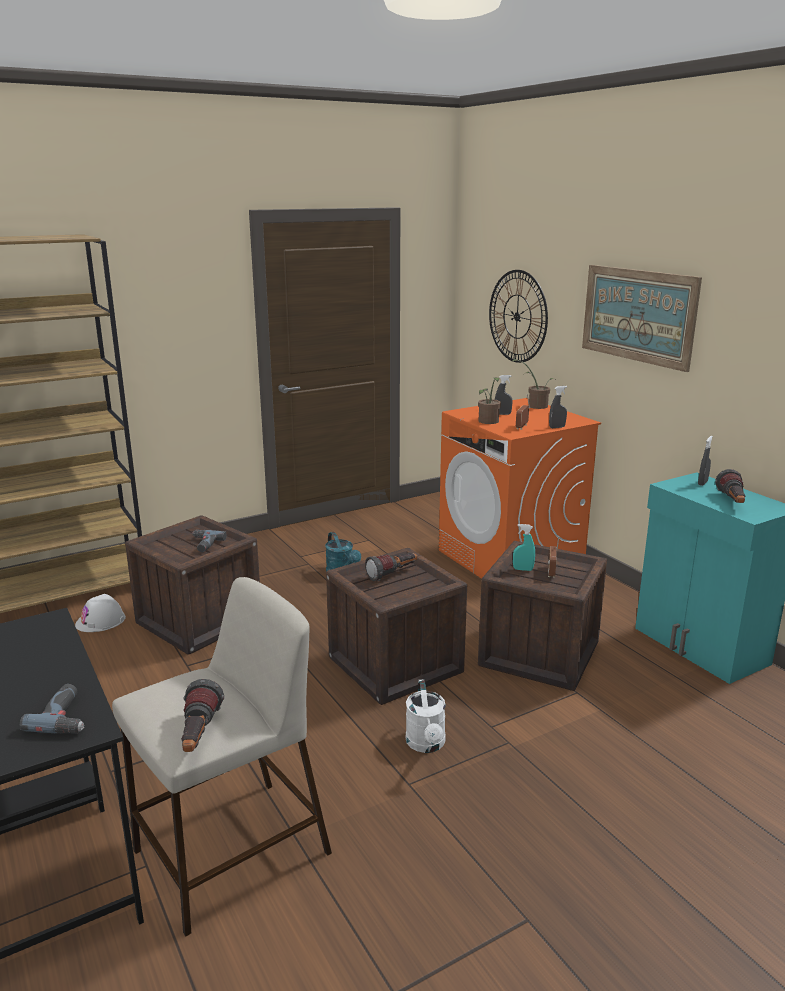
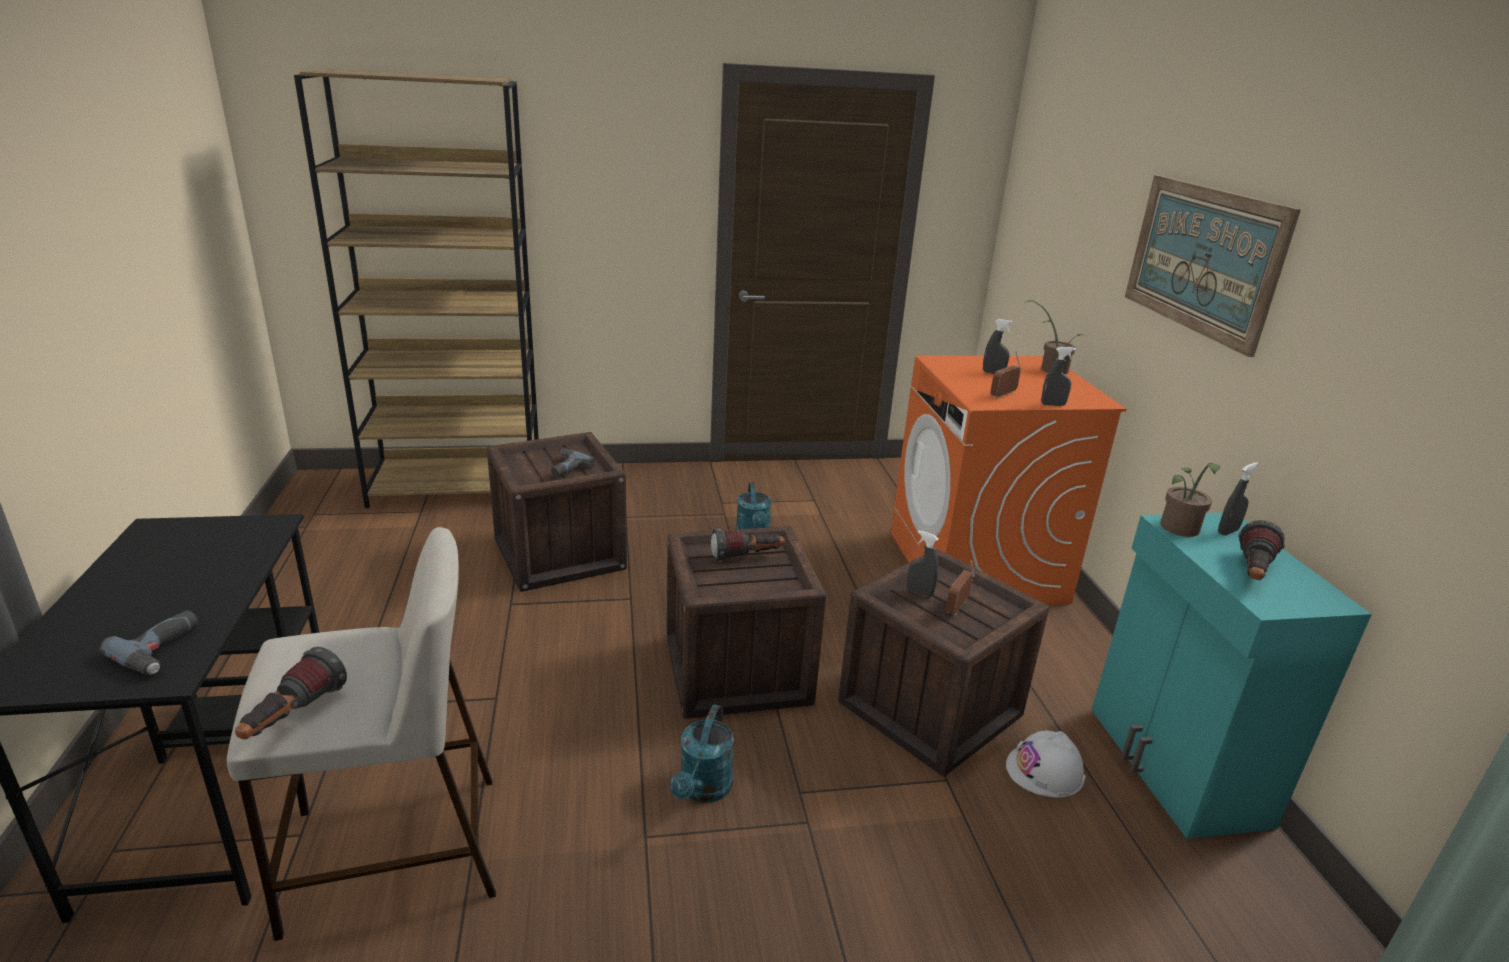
camera: 20 degrees right, 5 degrees up
white hard hat [75,594,126,632] -> white hard hat moved to [1006,731,1086,798]
white watering can [406,679,446,753] -> turquoise watering can [670,705,734,803]
potted plant [478,378,501,424] -> potted plant moved to [1160,463,1220,537]
wall clock [489,270,548,363] -> none
turquoise spray bottle [513,524,535,571] -> grey spray bottle [907,531,938,597]

